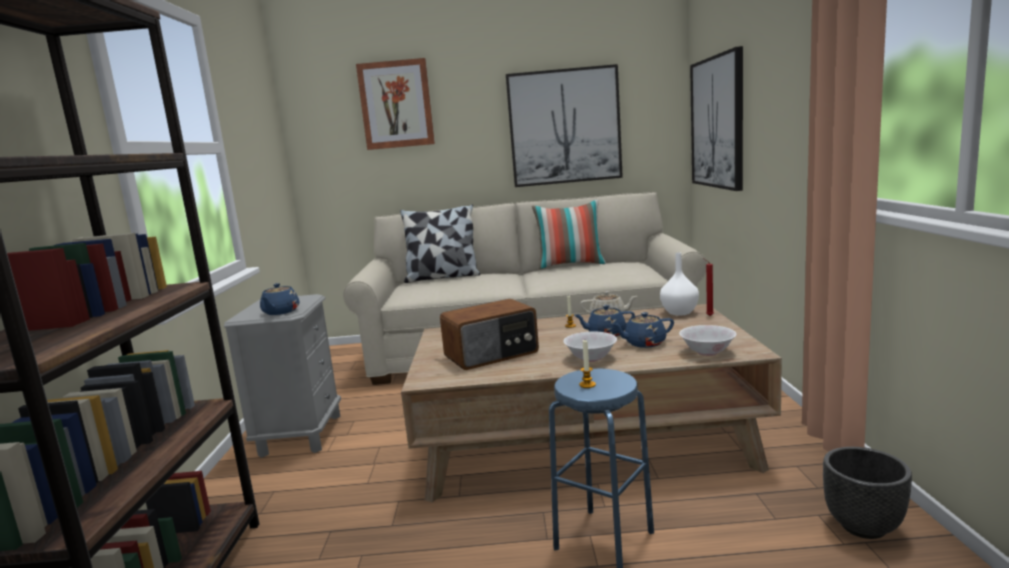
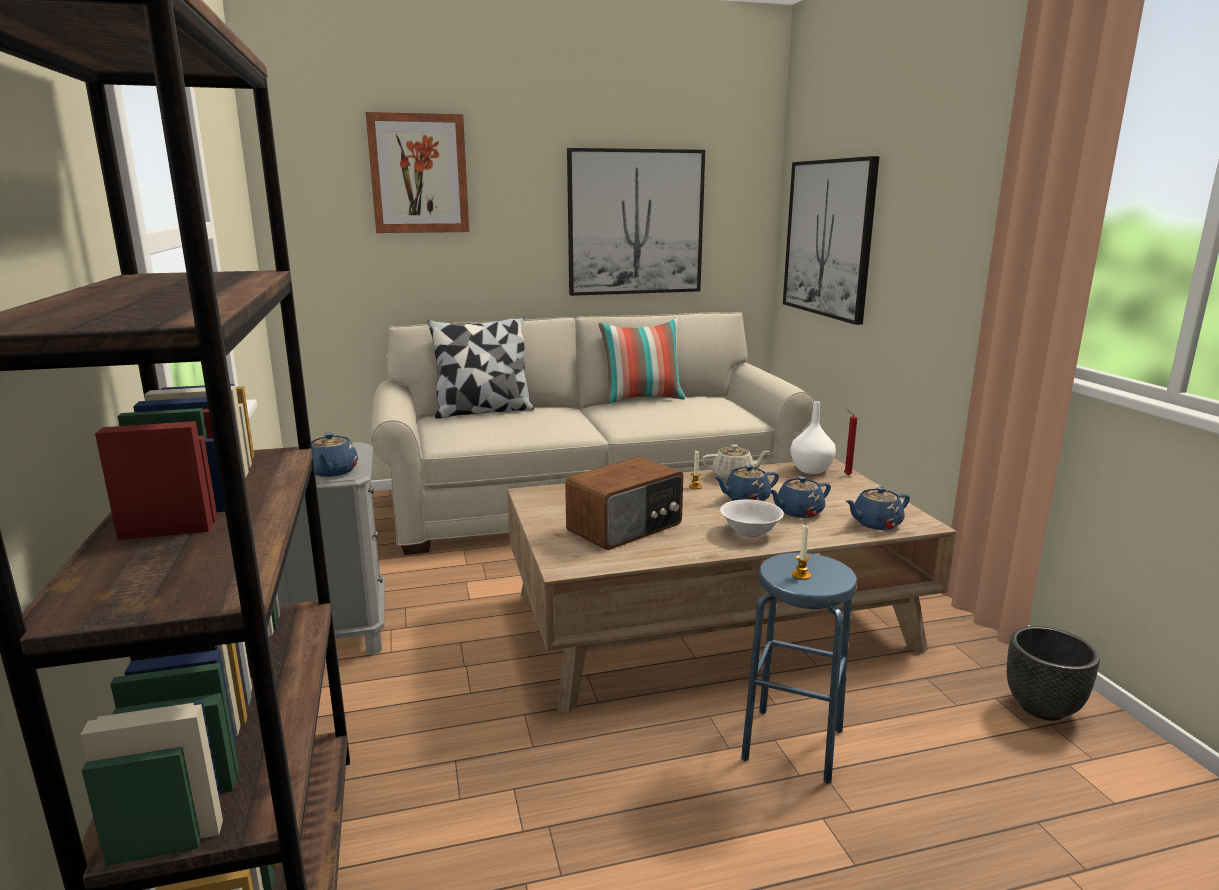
camera: 15 degrees left, 5 degrees up
white bowl [679,325,737,356] -> blue teapot [845,487,910,530]

